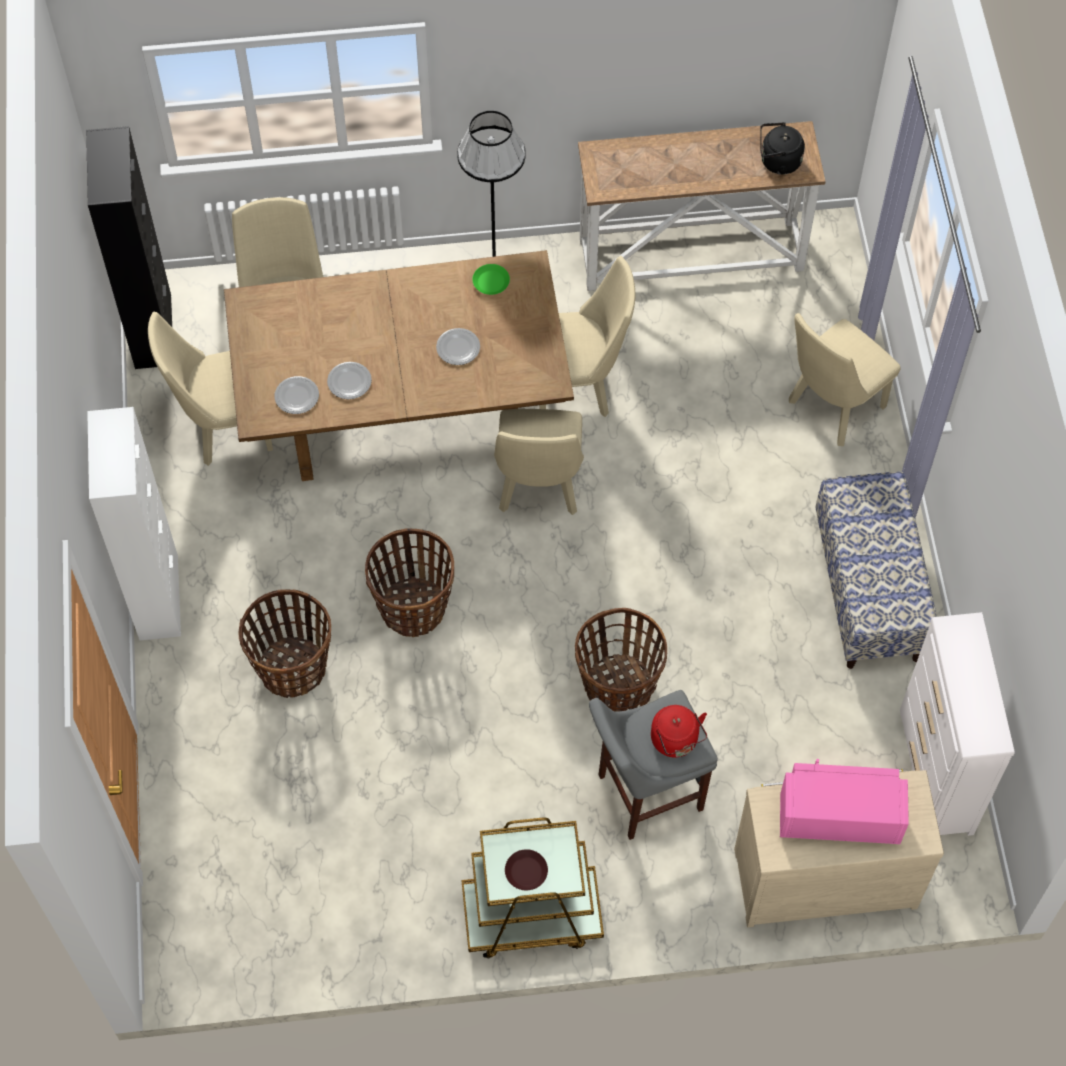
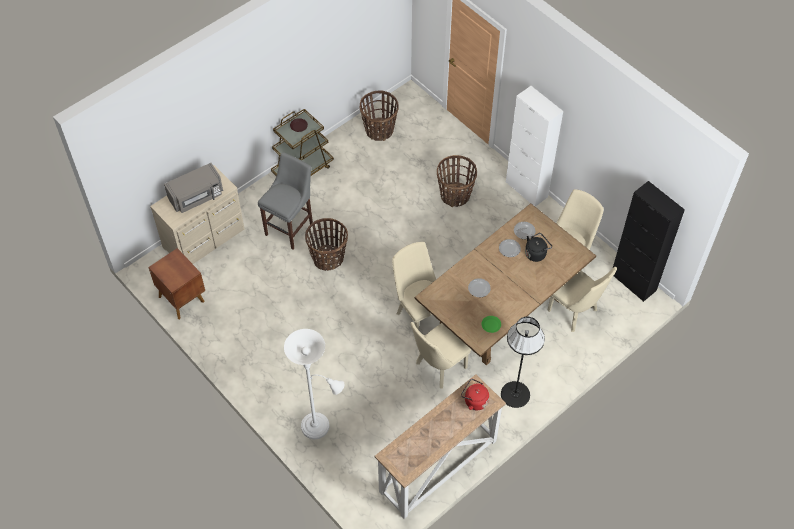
camera: 145 degrees right, 5 degrees down
basket [365,528,454,637] -> basket moved to [360,90,399,141]
red kettle [651,705,707,757] -> red kettle moved to [461,379,489,410]
black kettle [760,122,805,175] -> black kettle moved to [525,233,552,262]
pink microwave [780,759,909,844] -> grey microwave [164,163,223,213]
beige chair [789,313,901,446] -> white floor lamp [284,329,345,439]
bench [815,472,937,669] -> none
white dresser [900,612,1015,836] -> brown nightstand [148,248,205,319]

